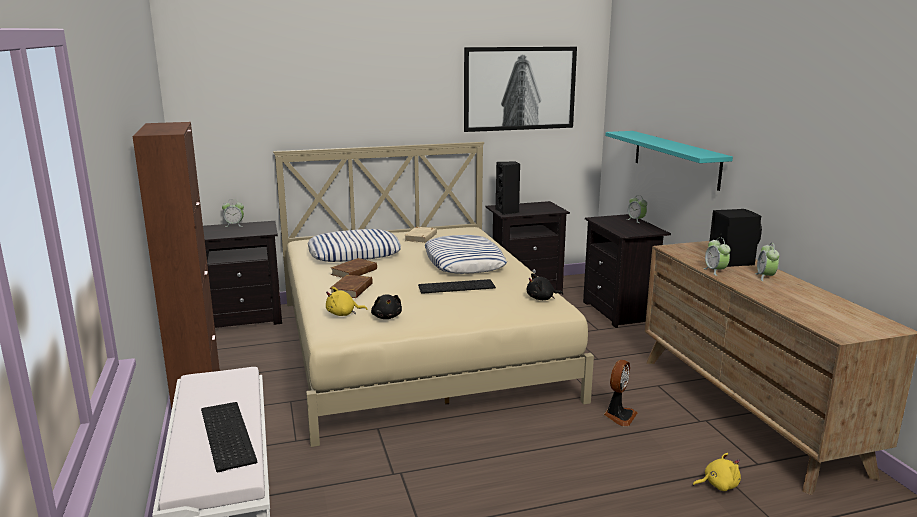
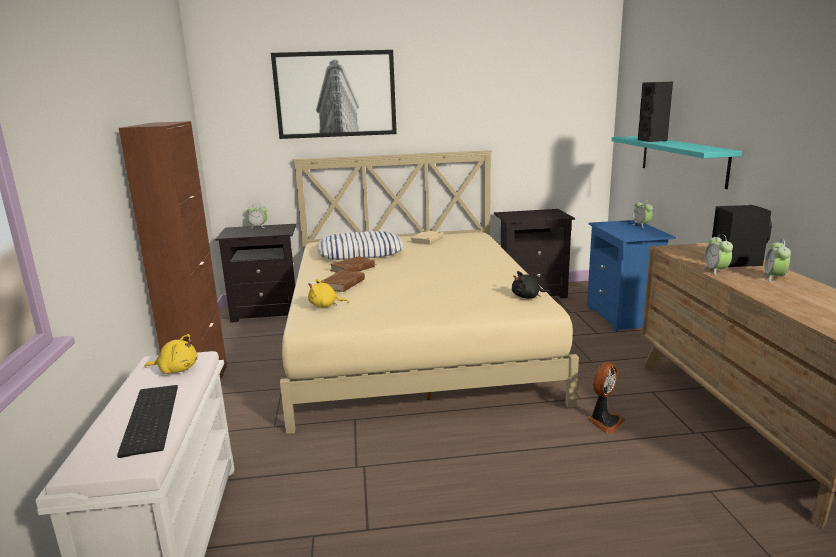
camera: 10 degrees right, 0 degrees up
black plush toy [371,294,402,319] -> none
keyboard [418,279,496,294] -> none
pillow [425,235,507,274] -> none
picture [464,47,577,132] -> picture moved to [271,50,397,139]
black speaker [496,161,520,215] -> black speaker moved to [638,82,673,142]
black nightstand [583,214,671,328] -> blue nightstand [587,220,676,332]
yellow plush toy [693,453,741,491] -> yellow plush toy moved to [144,334,198,374]

